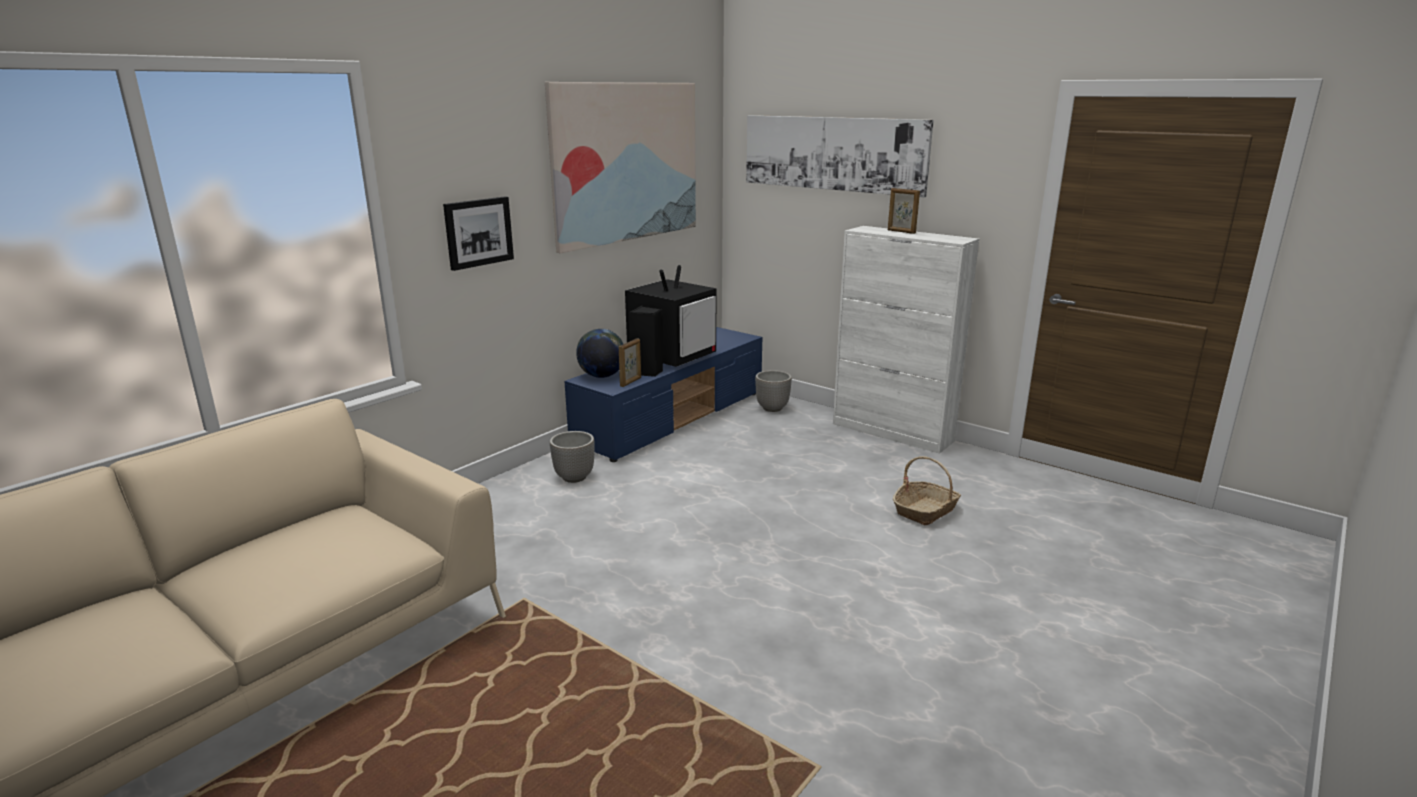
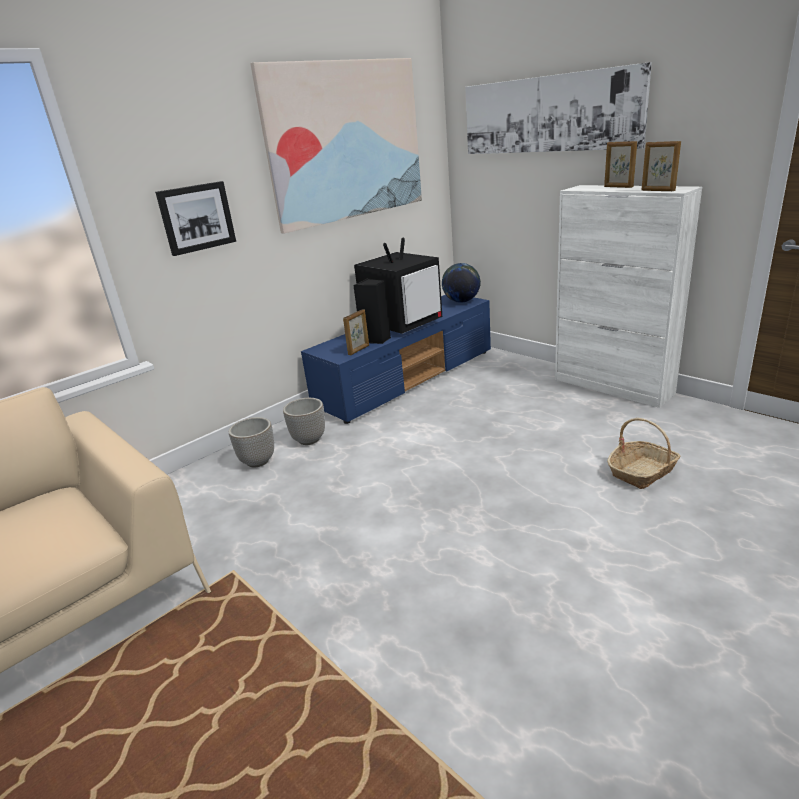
camera: 10 degrees right, 5 degrees up
globe [576,329,623,378] -> globe moved to [442,263,481,303]
planter [755,370,792,412] -> planter moved to [229,417,274,467]
none -> picture frame [641,141,681,191]

